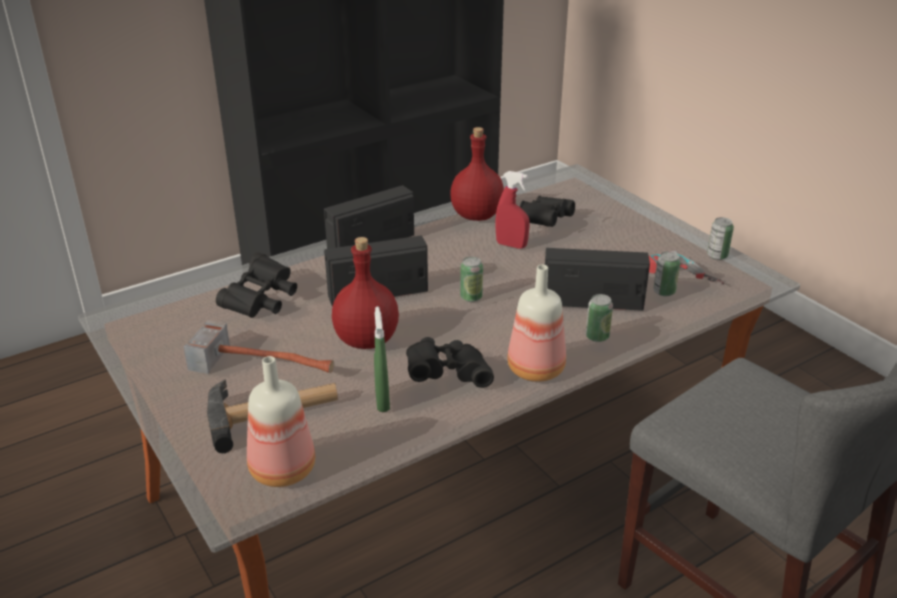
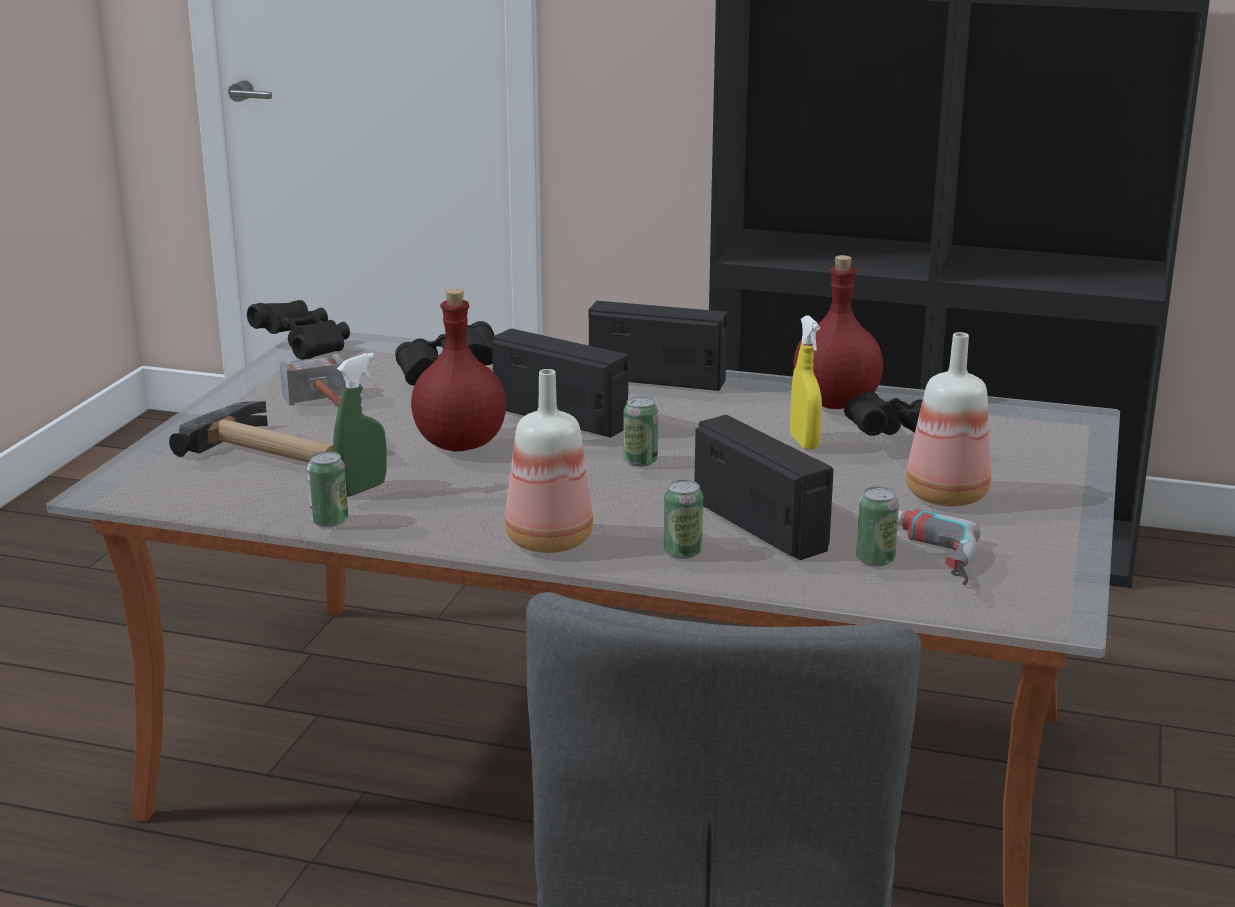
camera: 50 degrees right, 10 degrees down
bottle [247,356,315,487] -> bottle moved to [906,332,991,506]
black binoculars [406,337,494,388] -> black binoculars moved to [247,300,350,360]
red spray bottle [495,171,530,248] -> yellow spray bottle [790,315,822,450]
can [707,217,734,260] -> can moved to [307,451,348,527]

